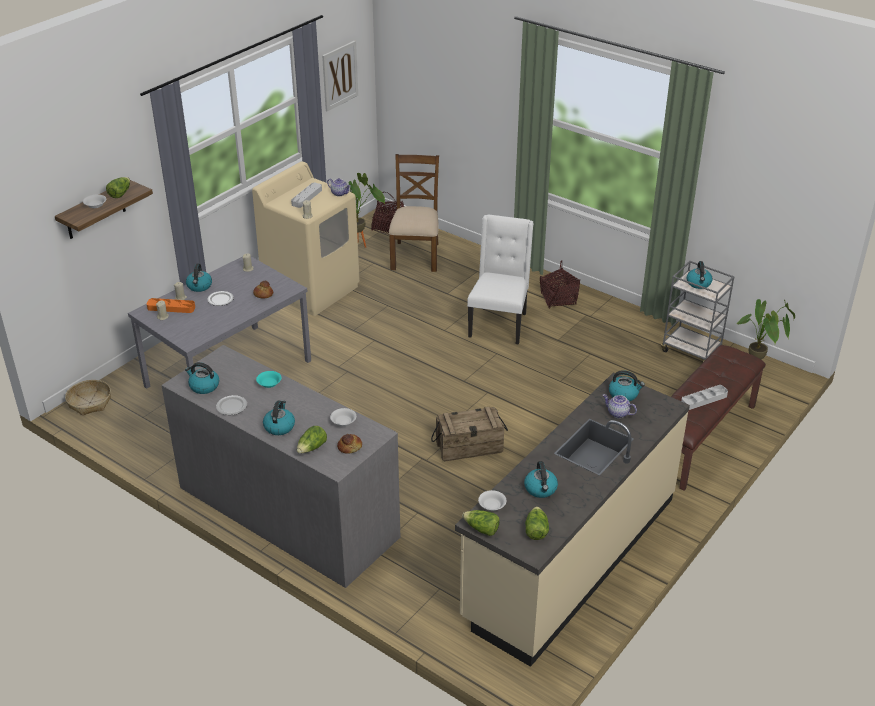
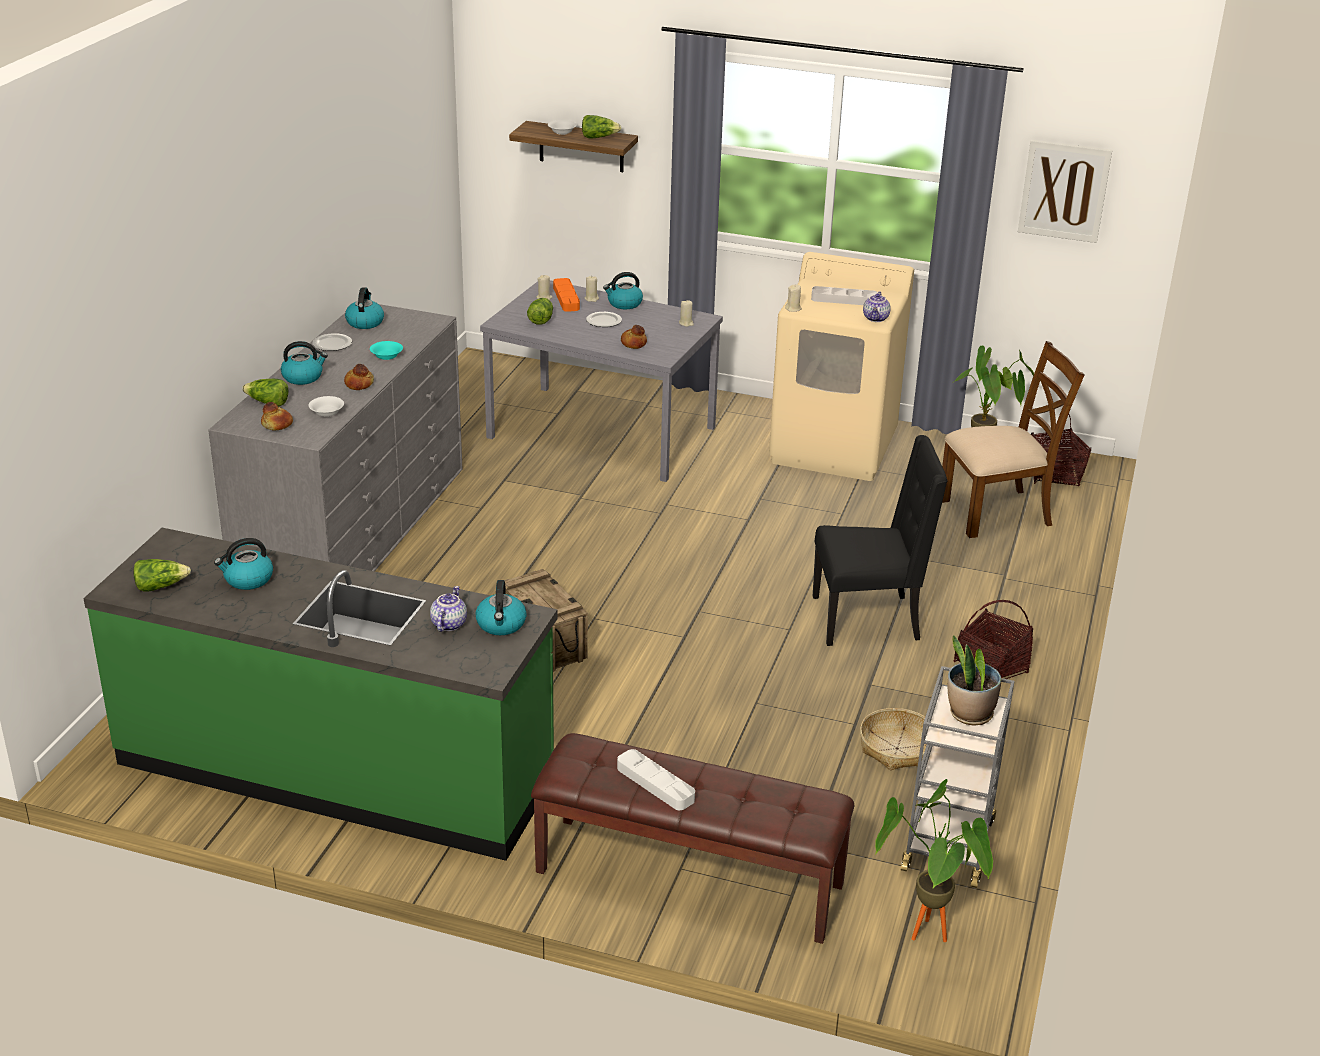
camera: 70 degrees right, 5 degrees down
basket [65,380,111,416] -> basket moved to [860,708,927,770]
beige counter [455,373,690,667] -> green counter [84,528,558,861]
lettuce [462,510,500,536] -> lettuce moved to [527,298,553,325]
white chair [467,215,534,345] -> black chair [813,435,948,646]
white bowl [478,490,506,511] -> none
kettle [687,261,712,289] -> potted plant [948,635,1002,726]
none -> bread [344,364,374,390]

